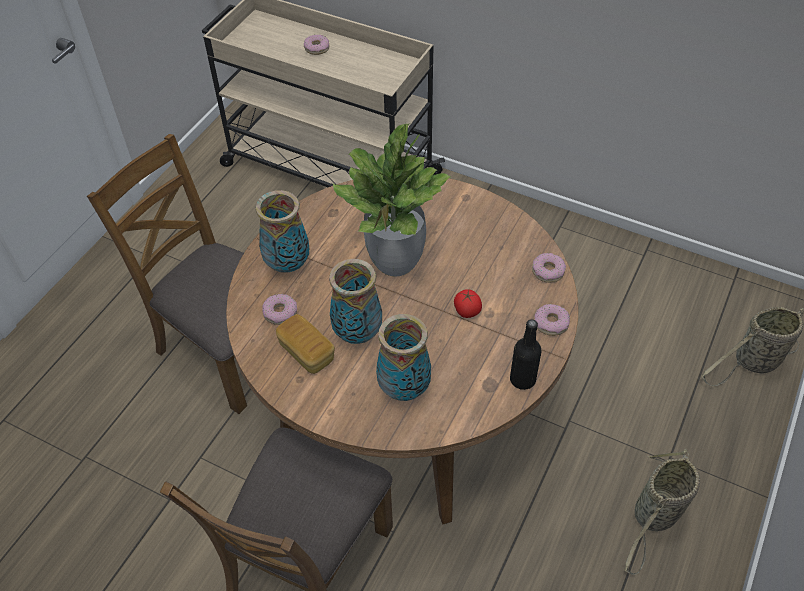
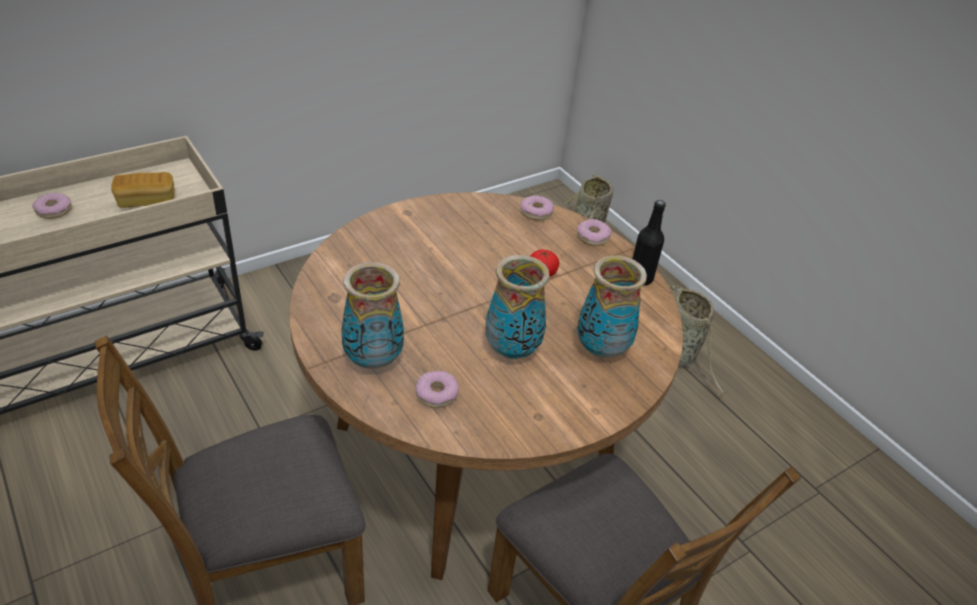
camera: 65 degrees left, 10 degrees down
bread [276,314,335,374] -> bread moved to [111,172,175,208]
potted plant [333,123,452,277] -> none

